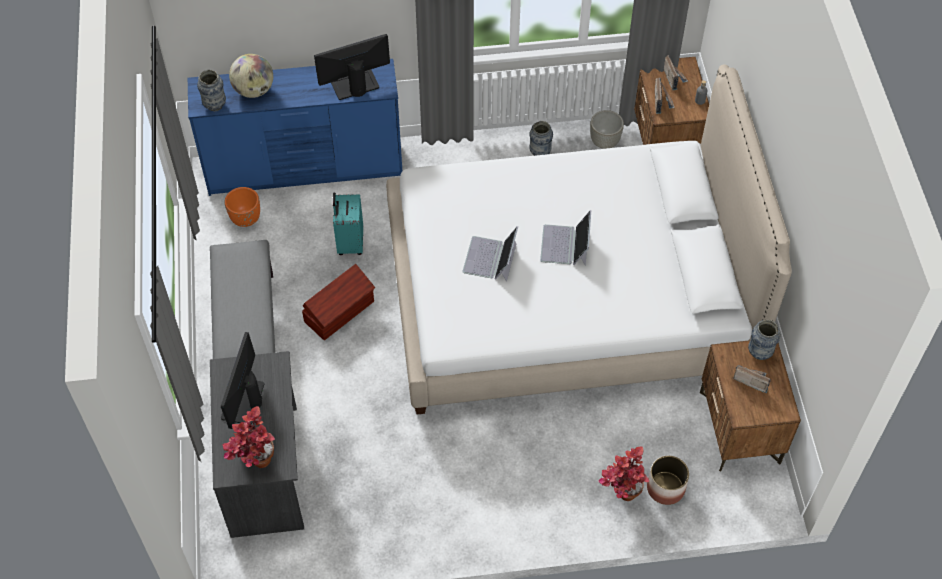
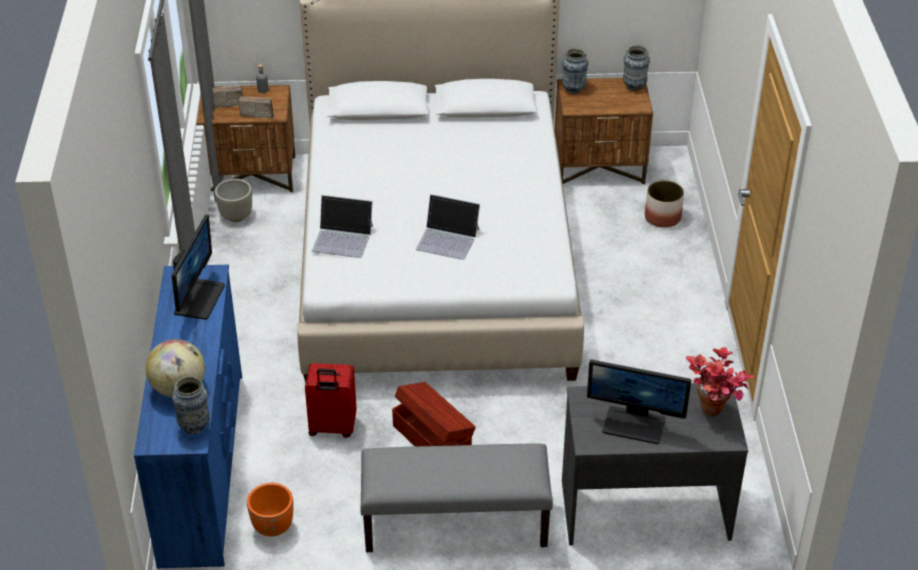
camera: 85 degrees left, 15 degrees down
monitor [314,34,390,100] -> monitor turned 150 degrees counterclockwise [172,215,225,320]
turquoise suitcase [333,192,363,255] -> red suitcase [305,363,357,438]
vase [529,121,553,156] -> vase moved to [623,45,650,91]
laptop [540,210,591,266] -> laptop moved to [312,195,373,258]
potted plant [599,446,649,501] -> none
radio [733,365,771,393] -> none

